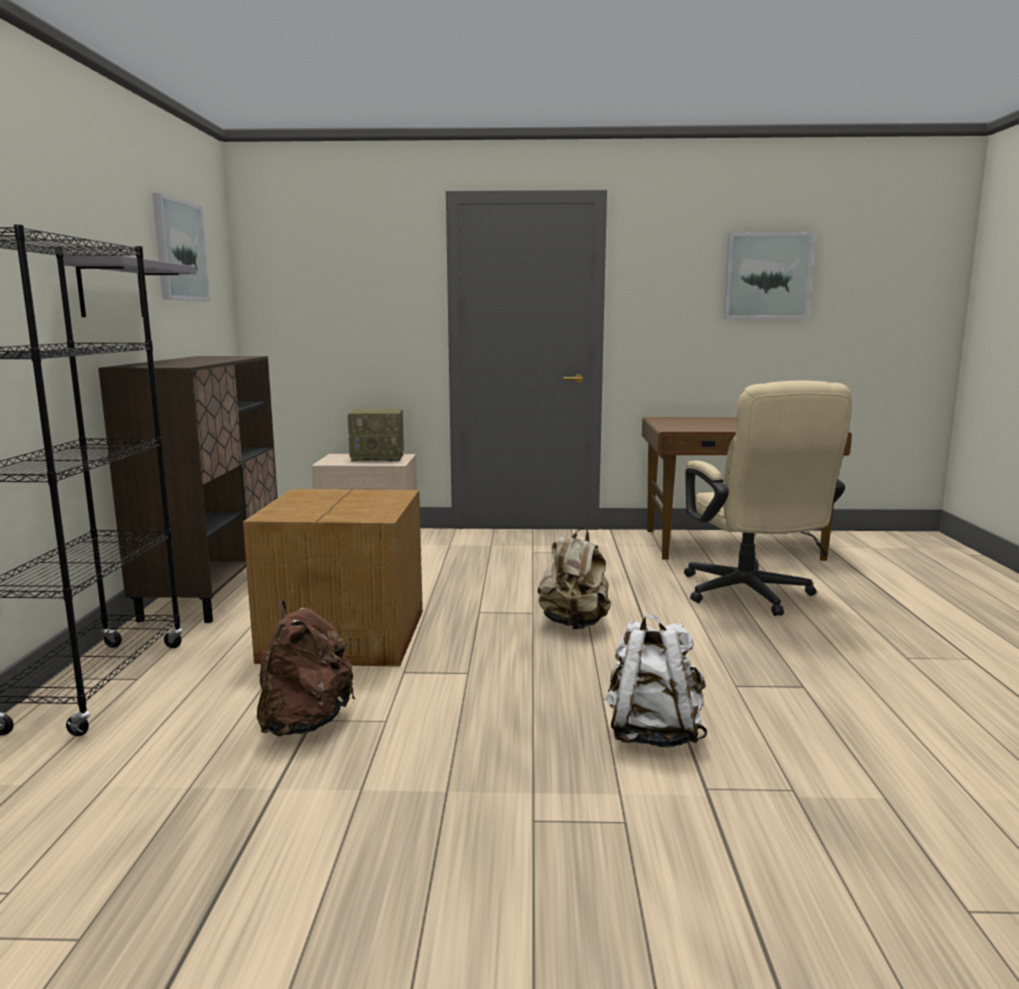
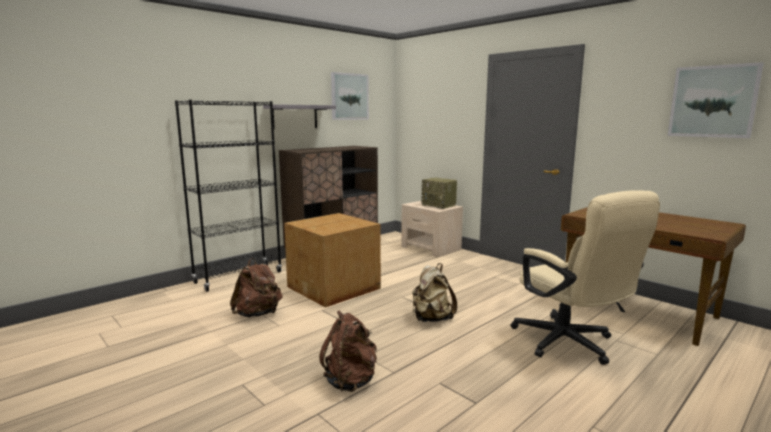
camera: 45 degrees right, 0 degrees up
white backpack [606,614,707,747] -> brown backpack [319,310,377,392]
beige office chair [684,381,852,616] -> beige office chair turned 60 degrees counterclockwise [510,190,660,365]

